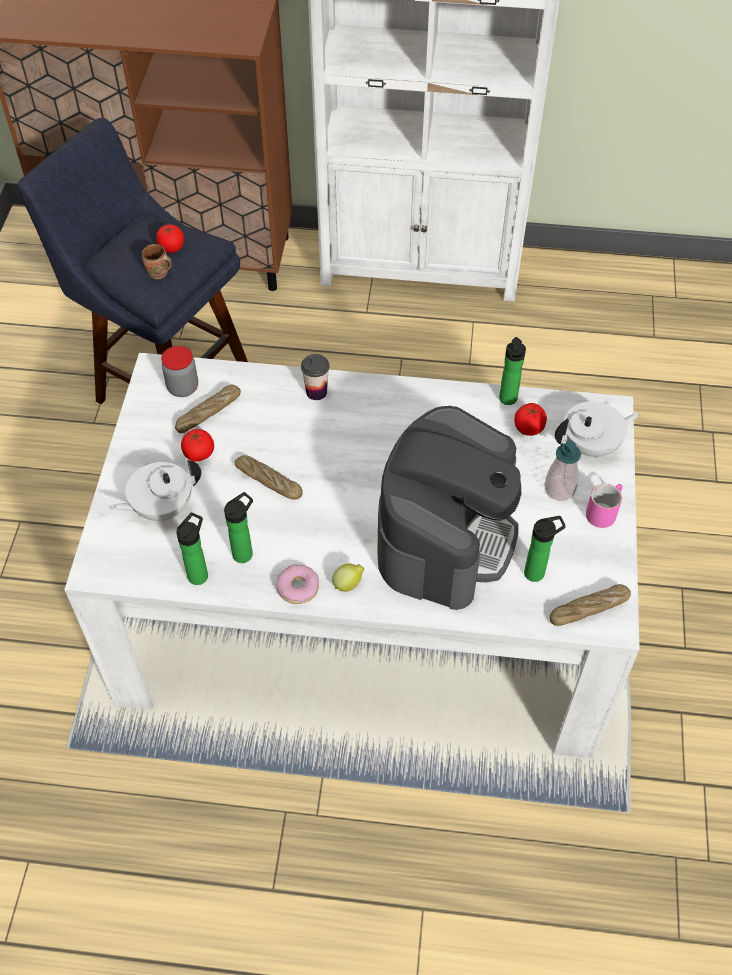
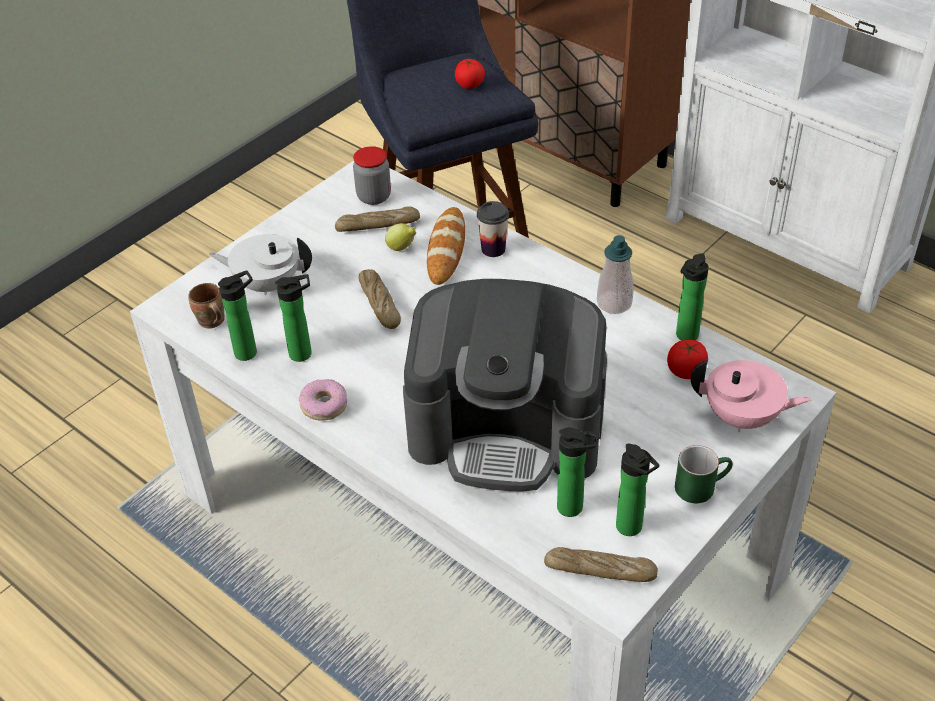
camera: 35 degrees right, 10 degrees down
brown mug [142,244,173,279] -> brown mug moved to [188,283,225,329]
tomato [181,429,214,462] -> none
lemon [332,563,364,592] -> lemon moved to [385,223,416,251]
coffee machine [377,406,521,610] -> coffee machine turned 45 degrees clockwise [403,279,607,492]
soap dispenser [545,440,581,501] -> soap dispenser moved to [597,235,633,314]
white teapot [555,401,640,458] -> pink teapot [691,360,812,432]
pink mug [586,484,623,528] -> green mug [675,445,733,503]
none -> bread [427,207,465,285]
none -> bottle [616,443,659,536]

